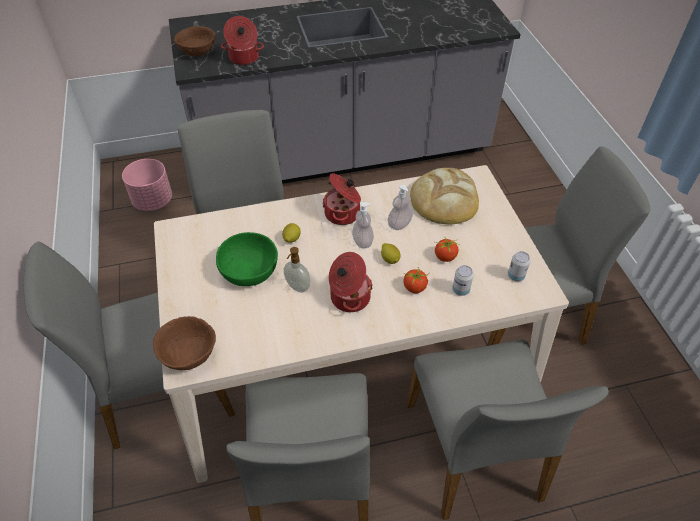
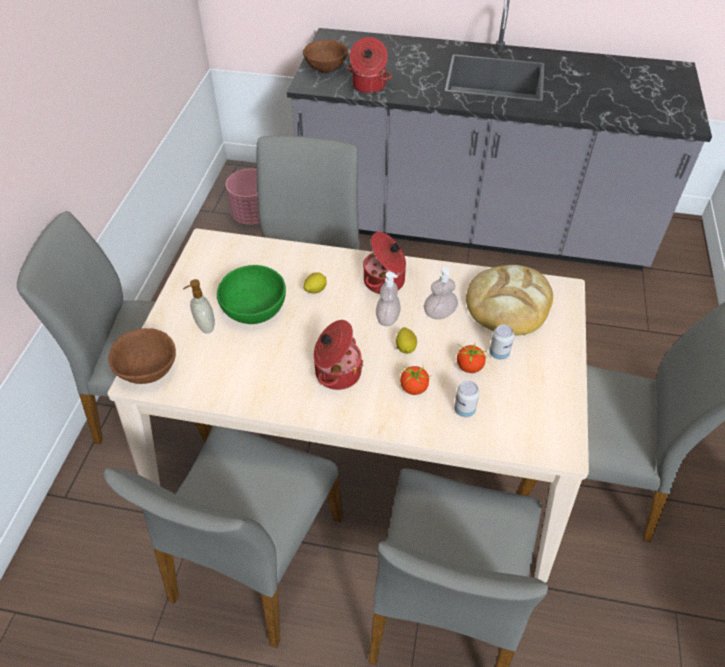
camera: 25 degrees right, 0 degrees up
soap dispenser [284,247,311,293] -> soap dispenser moved to [183,279,215,334]
can [508,251,530,282] -> can moved to [489,325,514,360]

